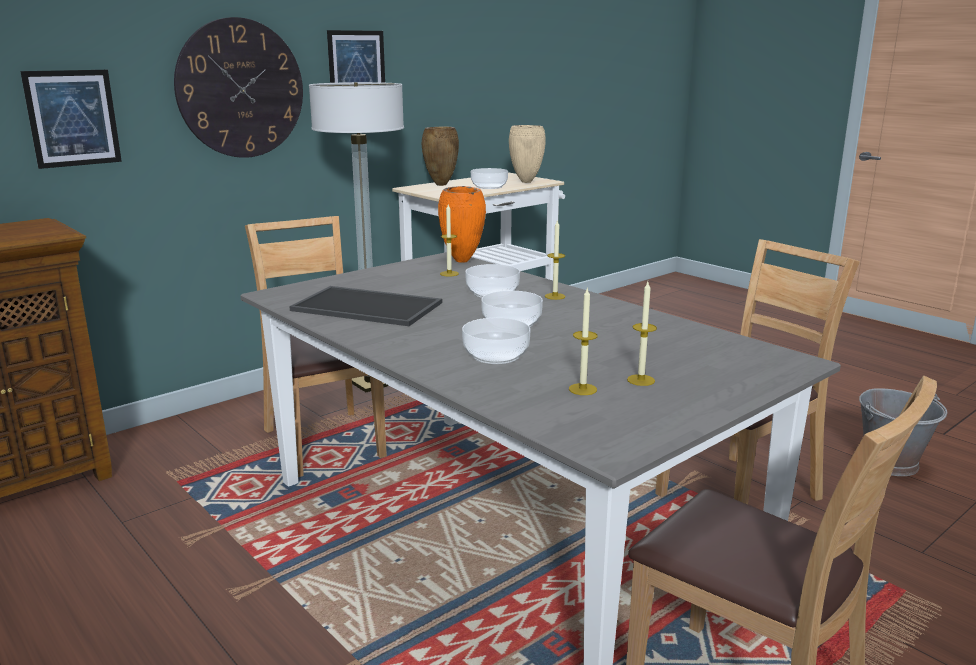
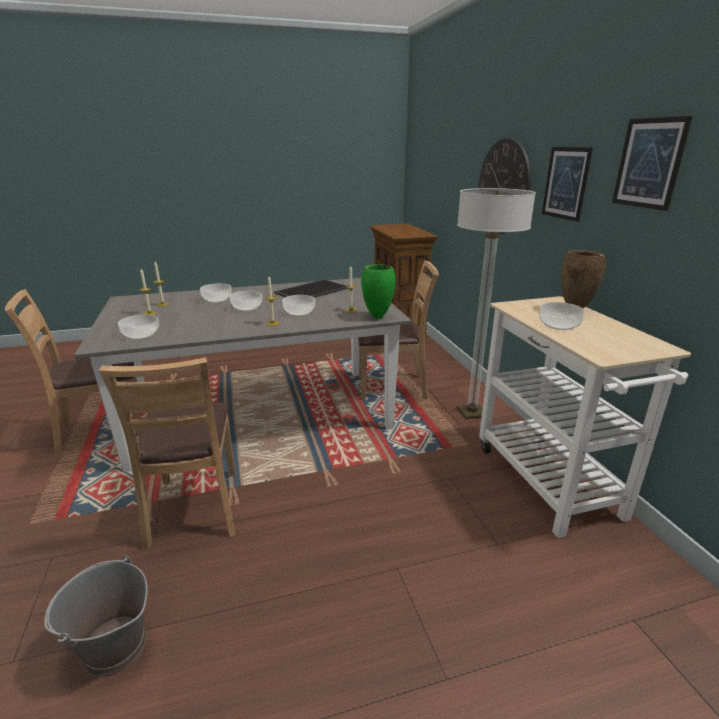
camera: 115 degrees right, 5 degrees up
picture [20,70,122,169] -> picture moved to [612,116,693,211]
orange vase [438,186,486,262] -> green vase [361,264,396,319]
beige vase [509,125,546,183] -> none
none -> bowl [118,314,159,340]

